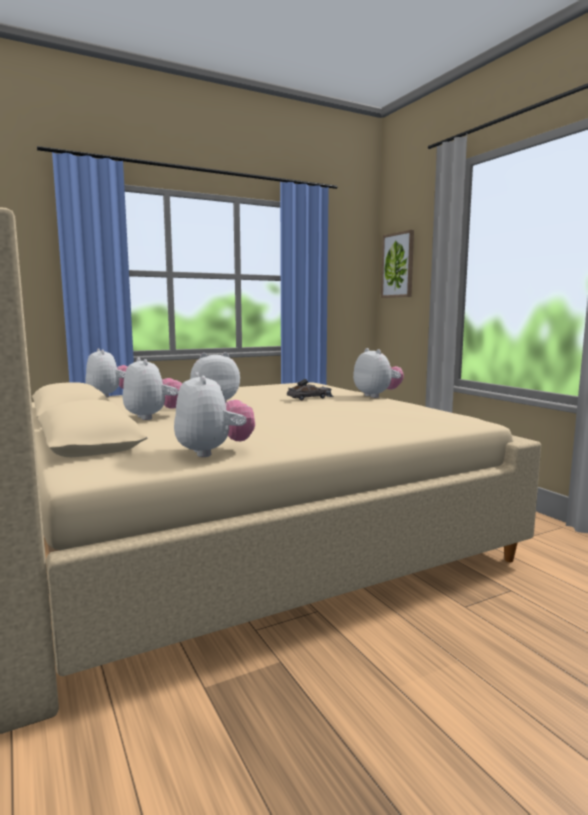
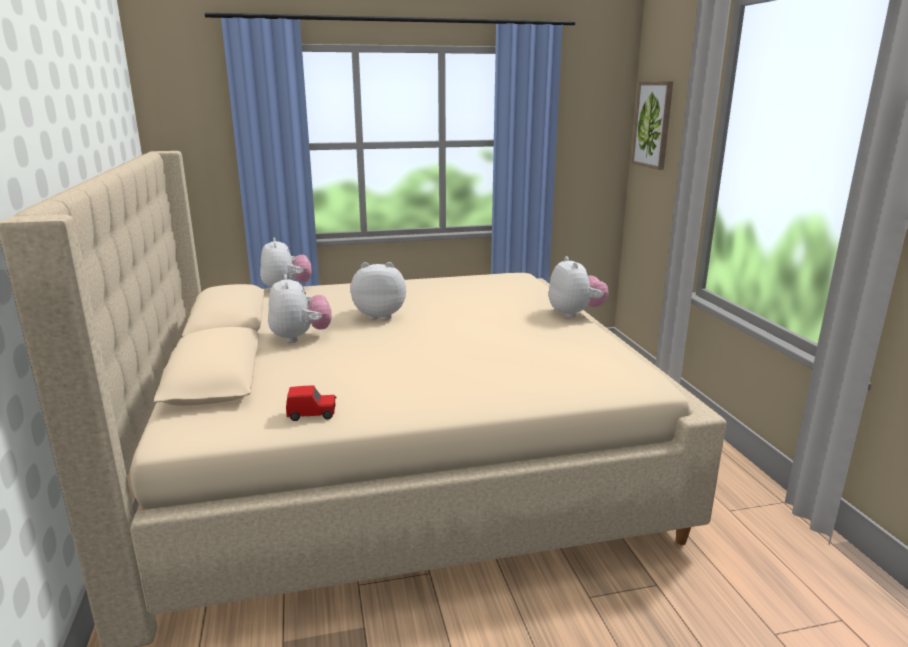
camera: 15 degrees right, 10 degrees up
plush toy [174,372,255,457] -> red toy car [286,385,336,421]
grey toy car [287,379,334,400] -> none

